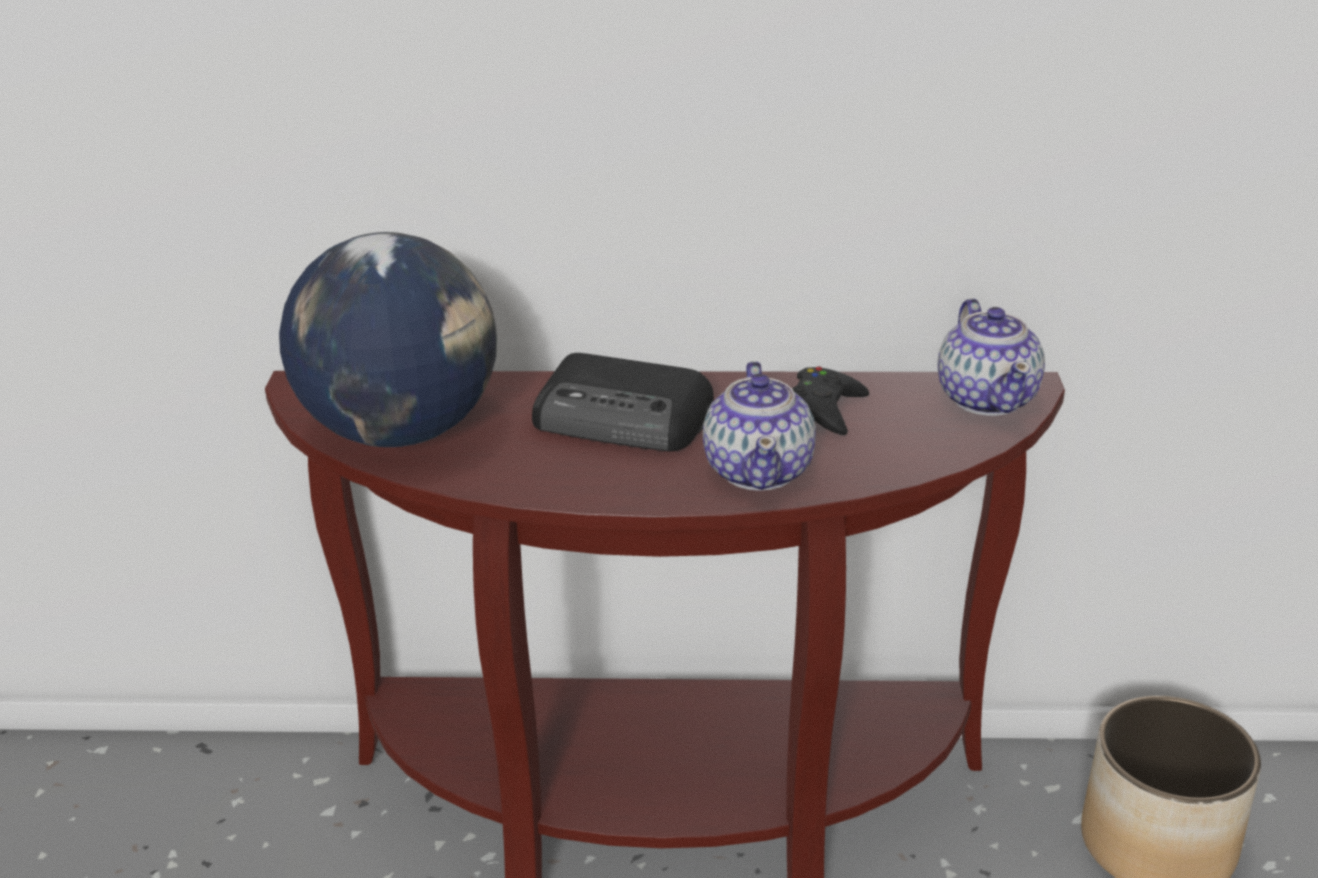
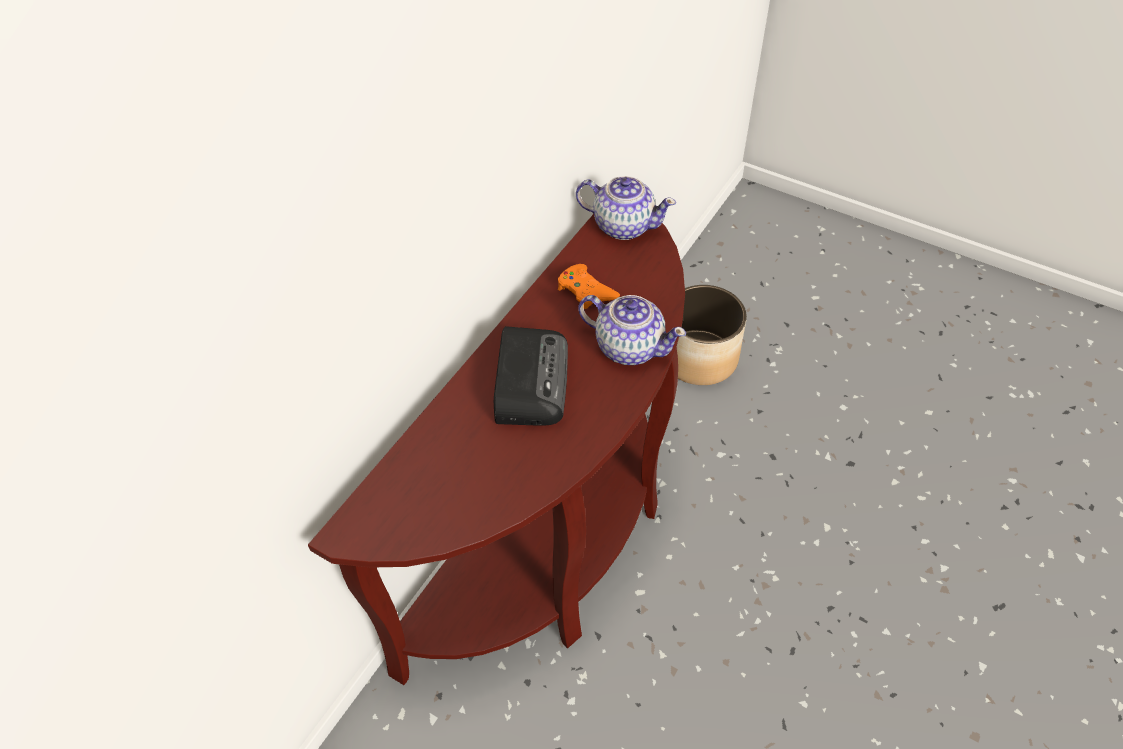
camera: 60 degrees left, 20 degrees up
globe [279,232,497,447] -> none
radio [532,353,714,452] -> radio turned 45 degrees counterclockwise [494,326,568,426]
black game controller [792,366,869,435] -> orange game controller [558,264,620,309]

